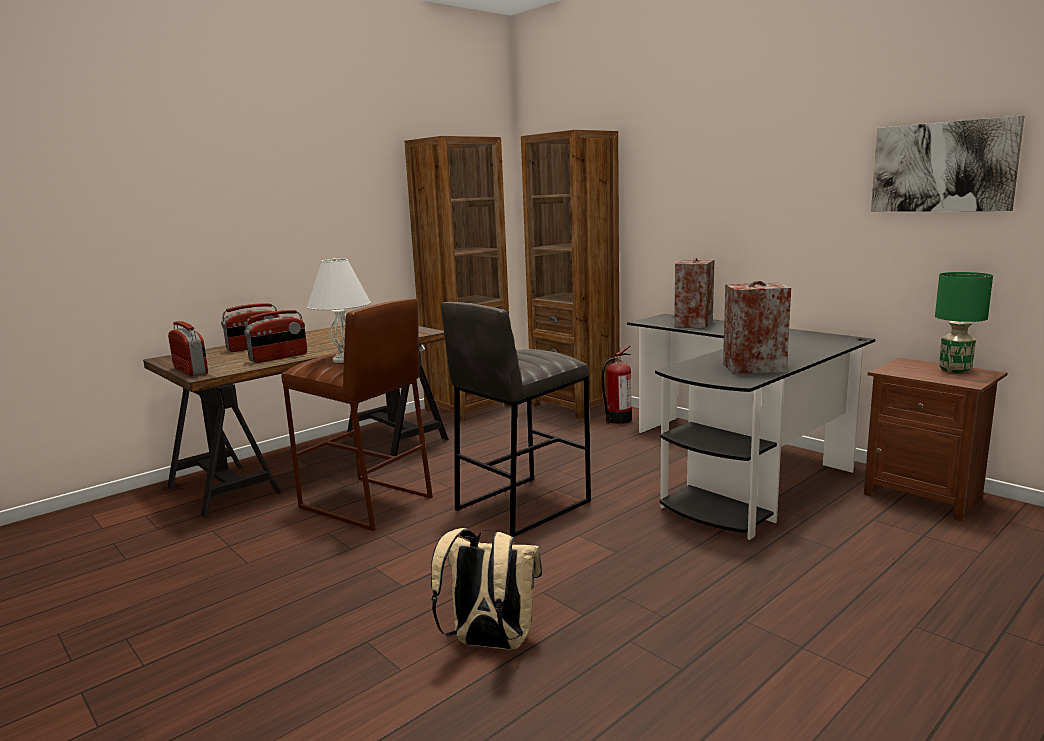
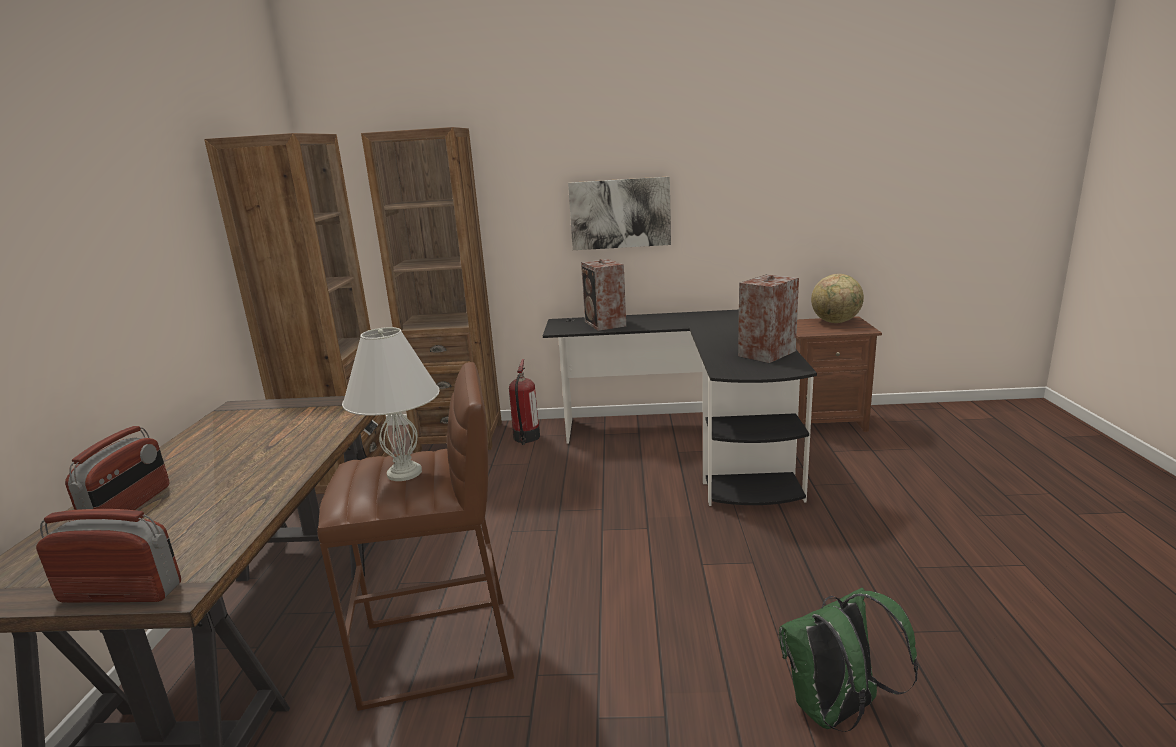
camera: 45 degrees left, 5 degrees up
radio [244,310,307,363] -> none
beige backpack [431,528,542,650] -> green backpack [779,588,918,732]
grey stool [441,302,591,537] -> none
picture [871,116,1024,212] -> picture moved to [568,176,671,250]
green table lamp [935,272,993,373] -> globe [811,274,864,323]

